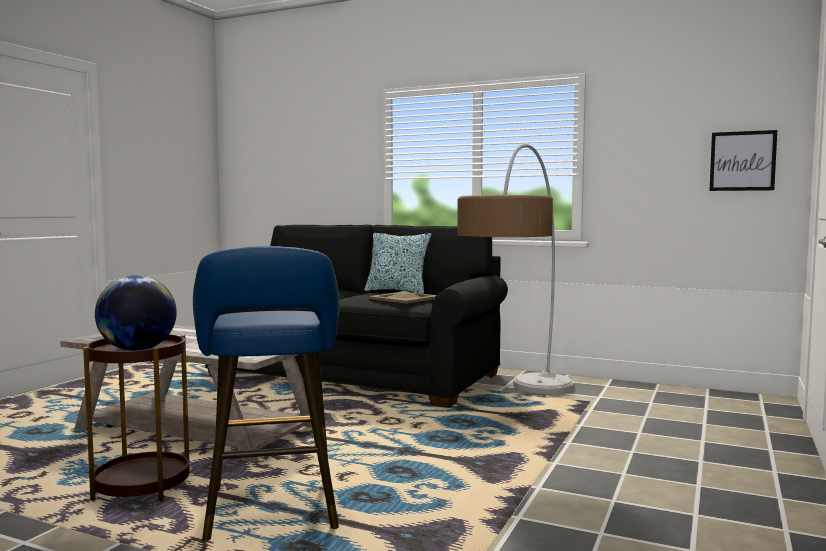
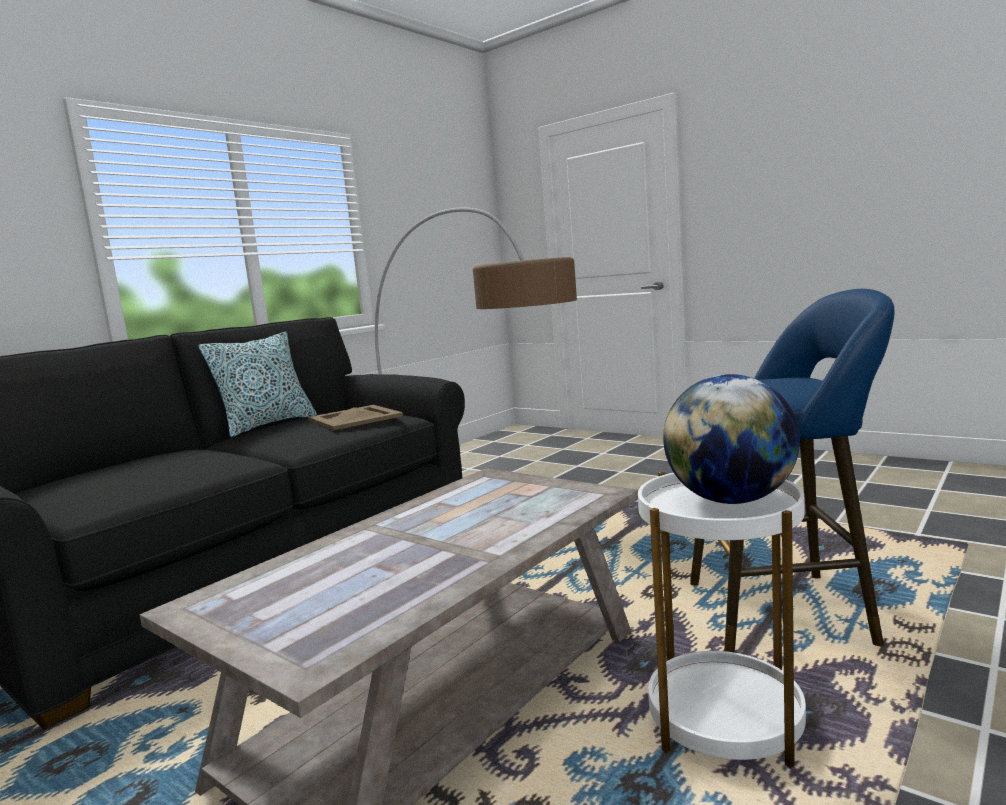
camera: 75 degrees left, 5 degrees up
brown side table [83,334,190,502] -> white side table [638,472,806,768]
picture [709,130,777,191] -> none

